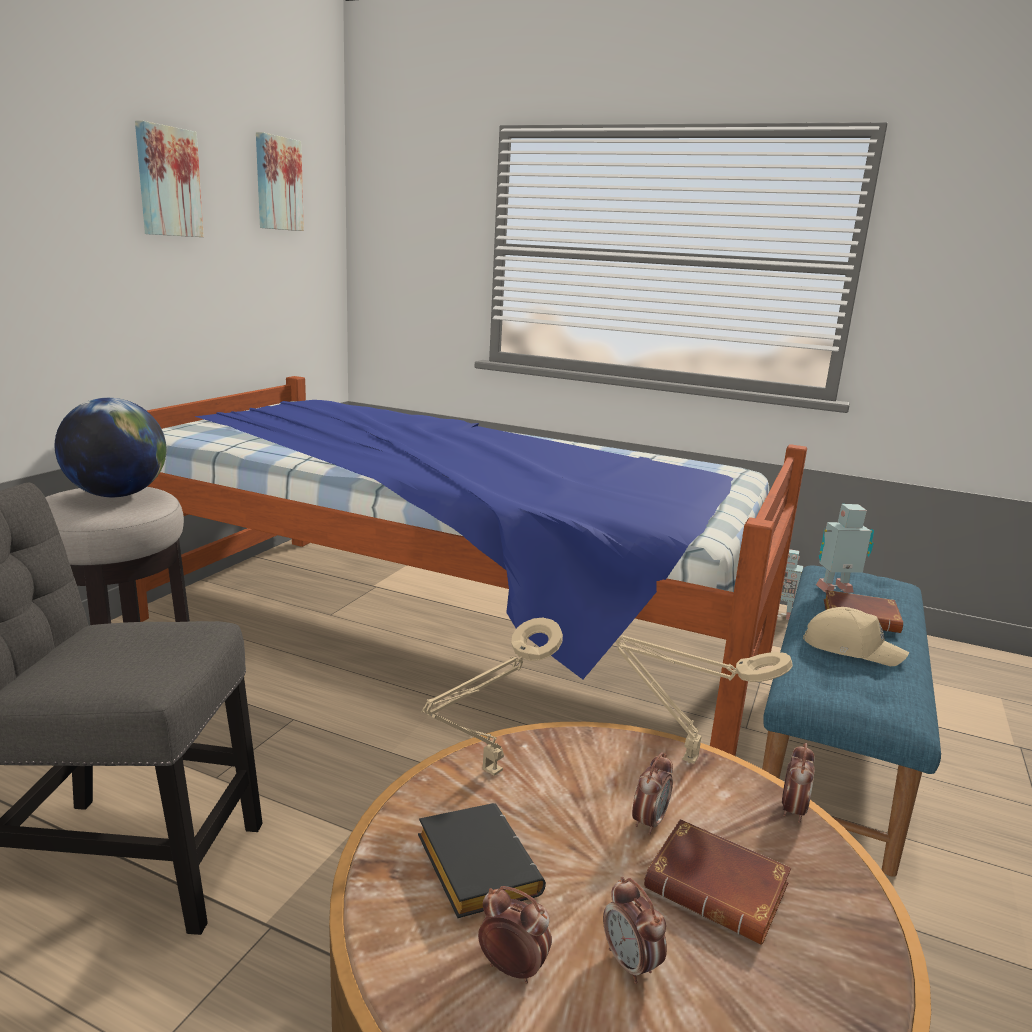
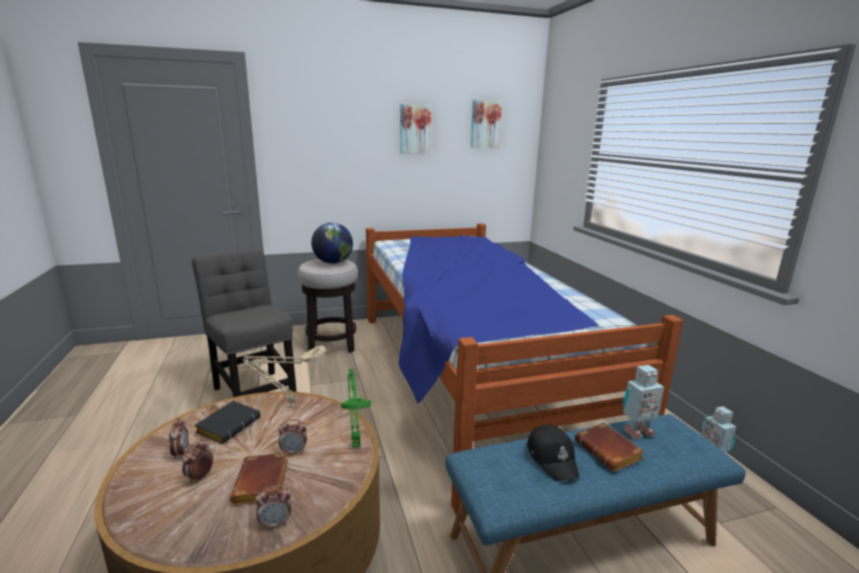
camera: 50 degrees right, 0 degrees up
beige table lamp [616,635,793,764] -> green table lamp [341,369,372,448]
alarm clock [782,743,815,823] -> alarm clock moved to [256,485,291,530]
beige cap [803,607,909,666] -> black cap [527,425,579,481]
toy robot [816,504,874,593] -> toy robot turned 120 degrees clockwise [623,365,664,439]

